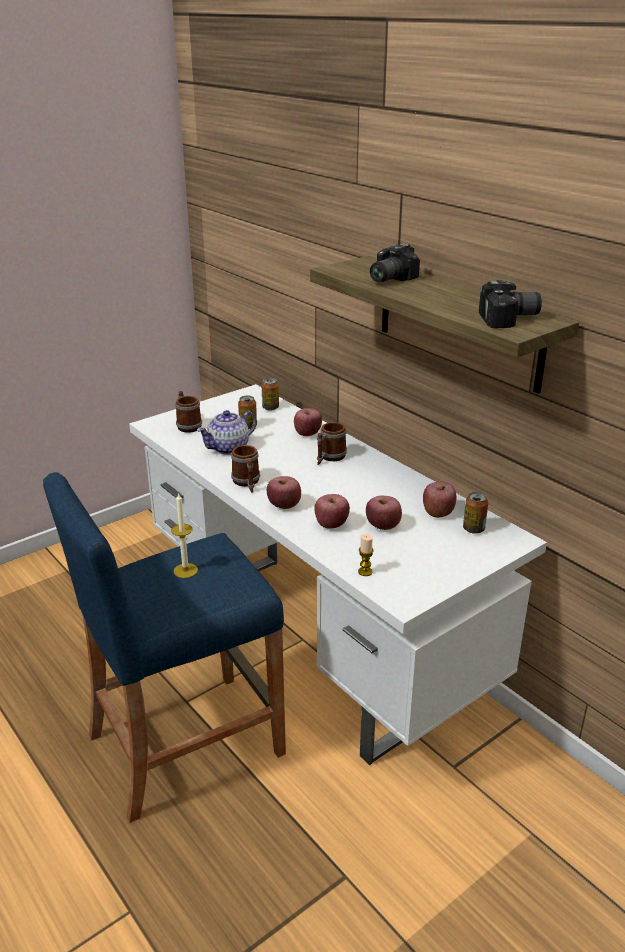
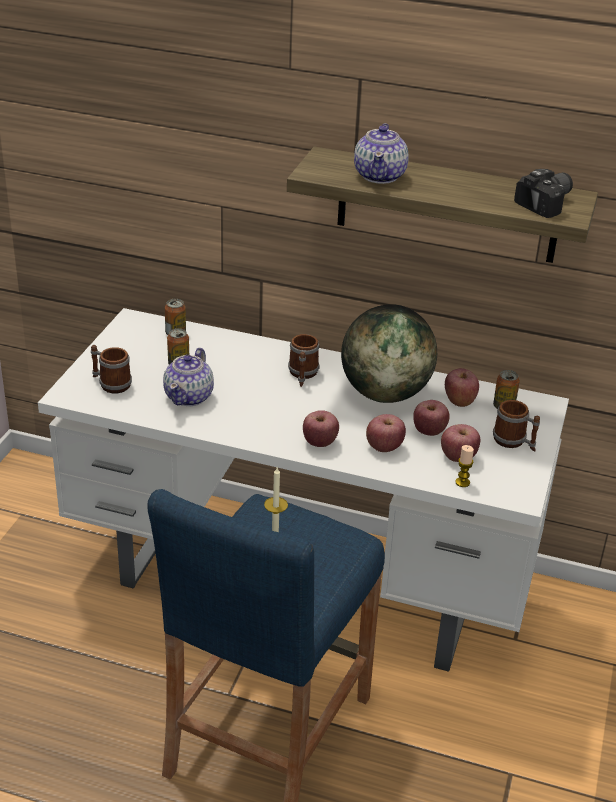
camera: 35 degrees left, 5 degrees up
mug [231,445,260,493] -> mug moved to [493,400,540,451]
apple [294,408,322,436] -> apple moved to [441,424,480,462]
camera [370,243,420,282] -> teapot [354,123,409,184]
none -> globe [341,304,437,403]

